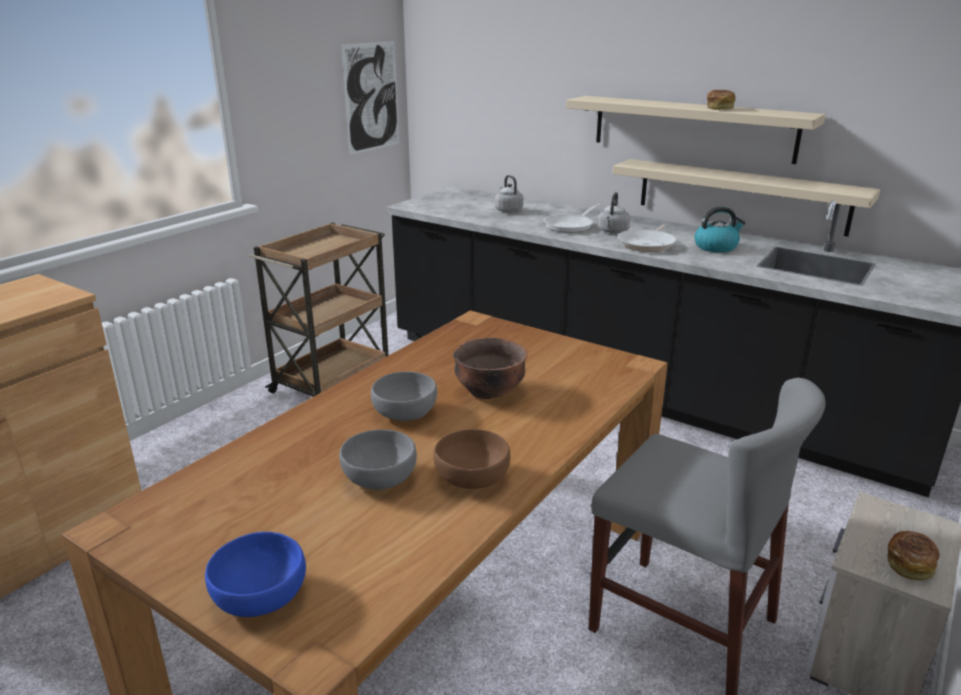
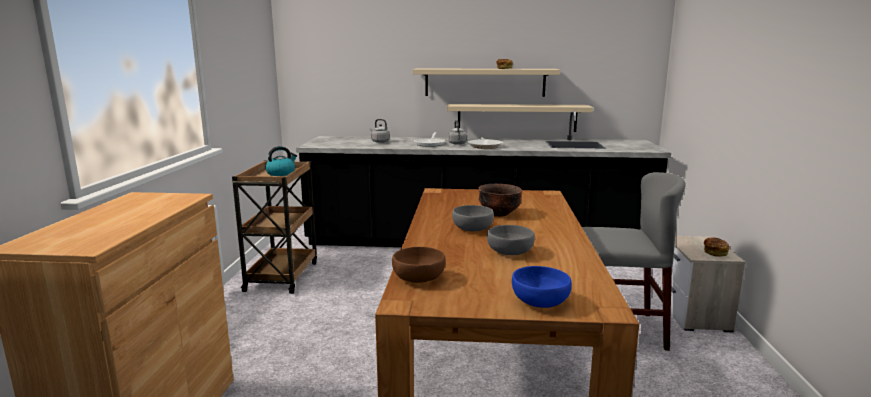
camera: 30 degrees left, 10 degrees down
picture [341,41,399,154] -> none
brown bowl [433,429,510,489] -> brown bowl moved to [392,247,446,283]
kettle [694,206,745,253] -> kettle moved to [265,146,297,176]

